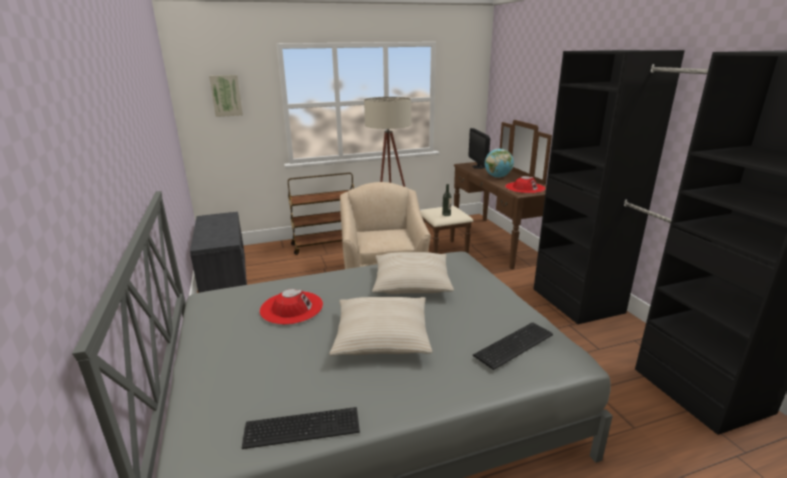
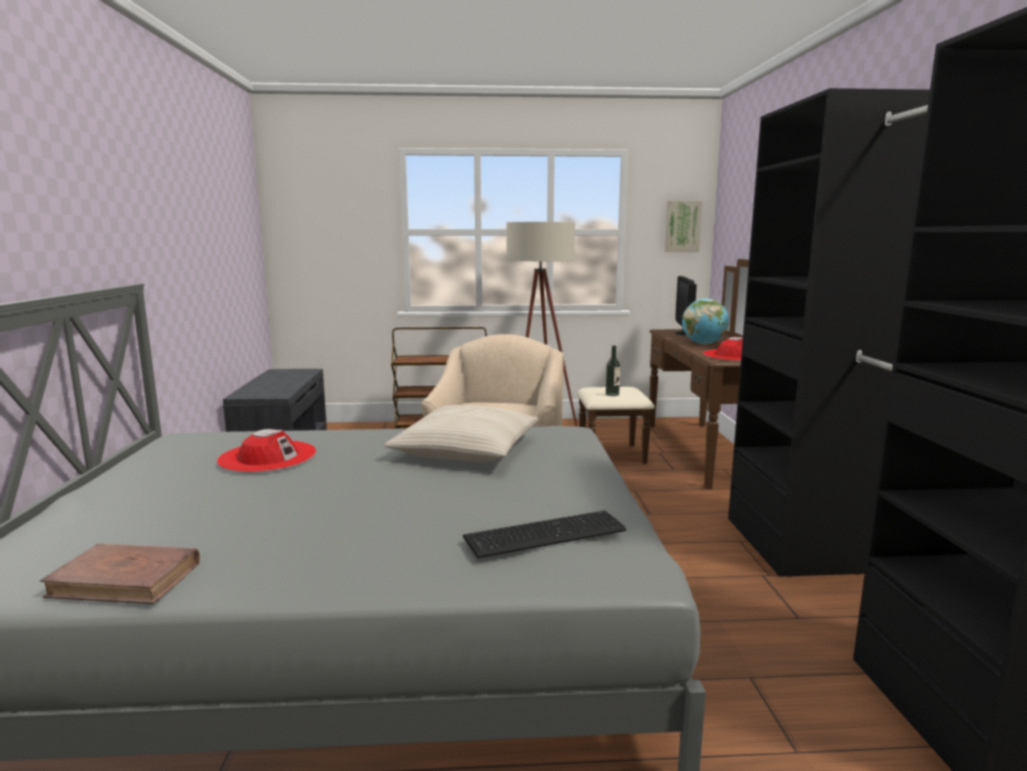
camera: 15 degrees right, 10 degrees down
picture [209,75,243,117] -> picture moved to [665,200,702,252]
keyboard [242,407,360,449] -> brown book [40,544,200,604]
beige pillow [330,297,432,356] -> none

